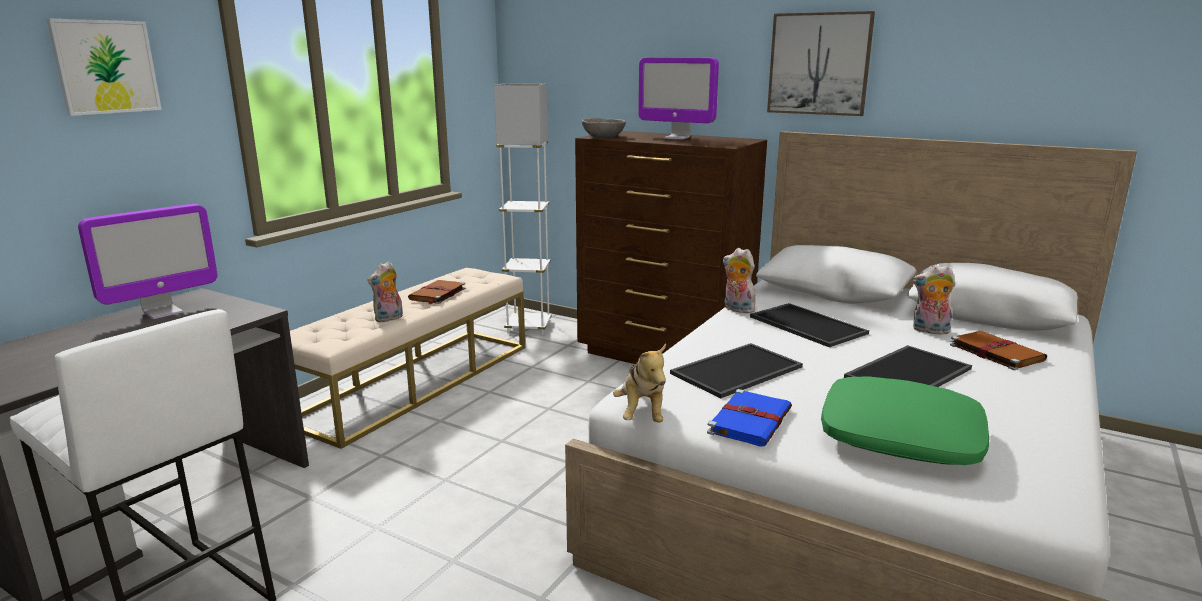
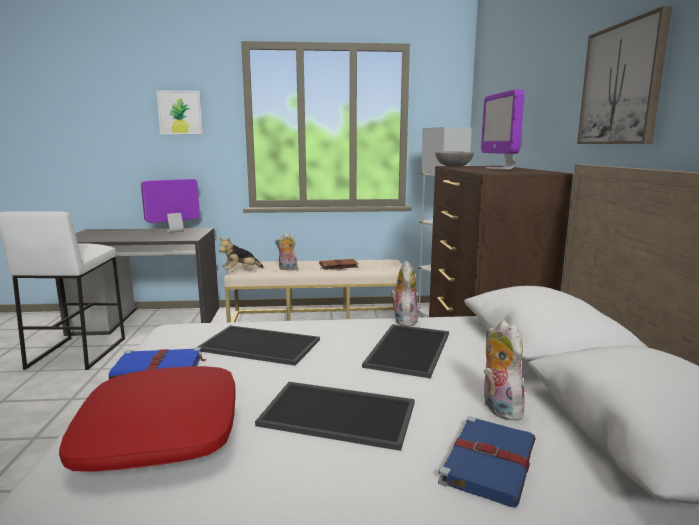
camera: 55 degrees right, 5 degrees down
monitor [78,204,218,319] -> monitor turned 135 degrees clockwise [141,179,200,233]
plush toy [613,344,666,423] -> plush toy moved to [219,238,263,270]
green pillow [821,376,989,465] -> red pillow [59,366,236,472]
brown book [950,331,1047,370] -> blue book [438,416,536,507]

